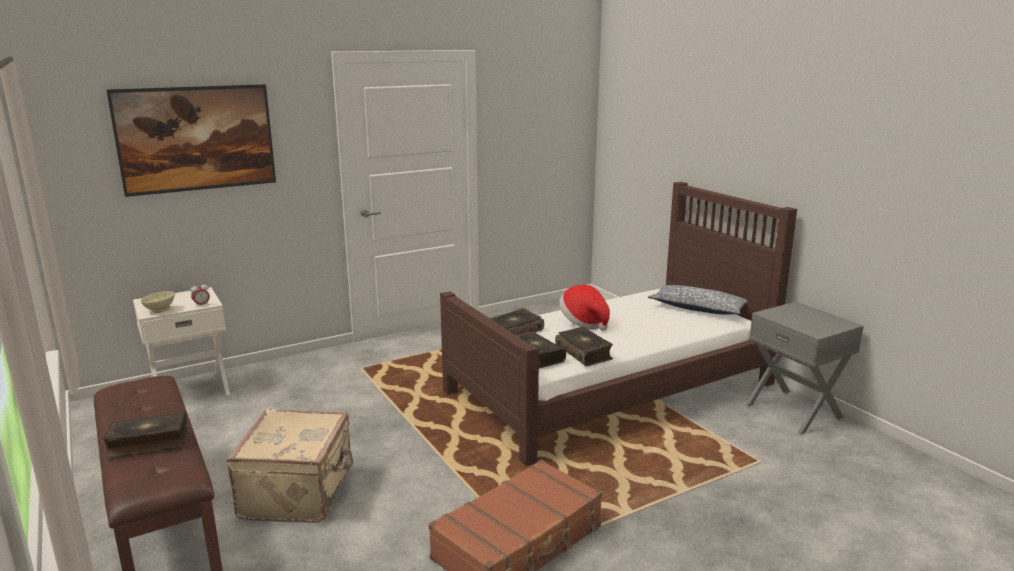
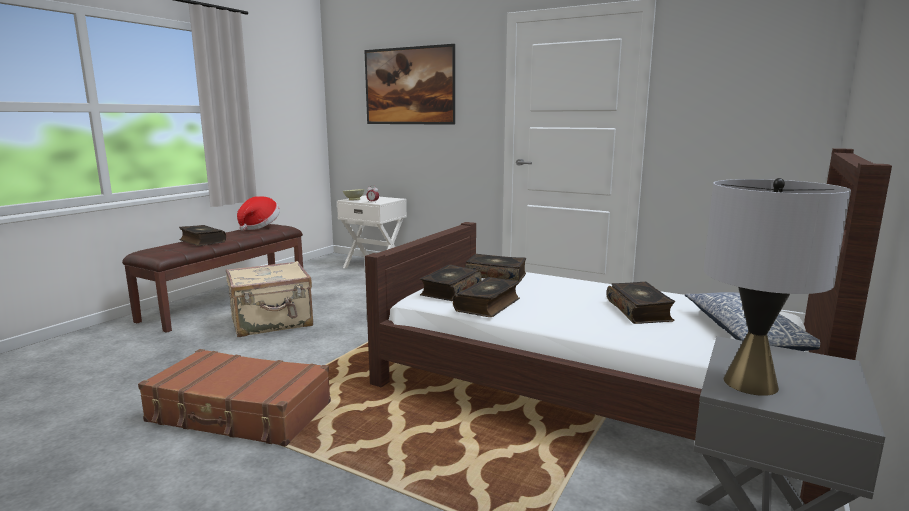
camera: 60 degrees right, 5 degrees down
hat [559,285,610,331] -> hat moved to [237,196,280,231]
none -> book [606,282,675,324]
none -> grey table lamp [703,178,851,396]

